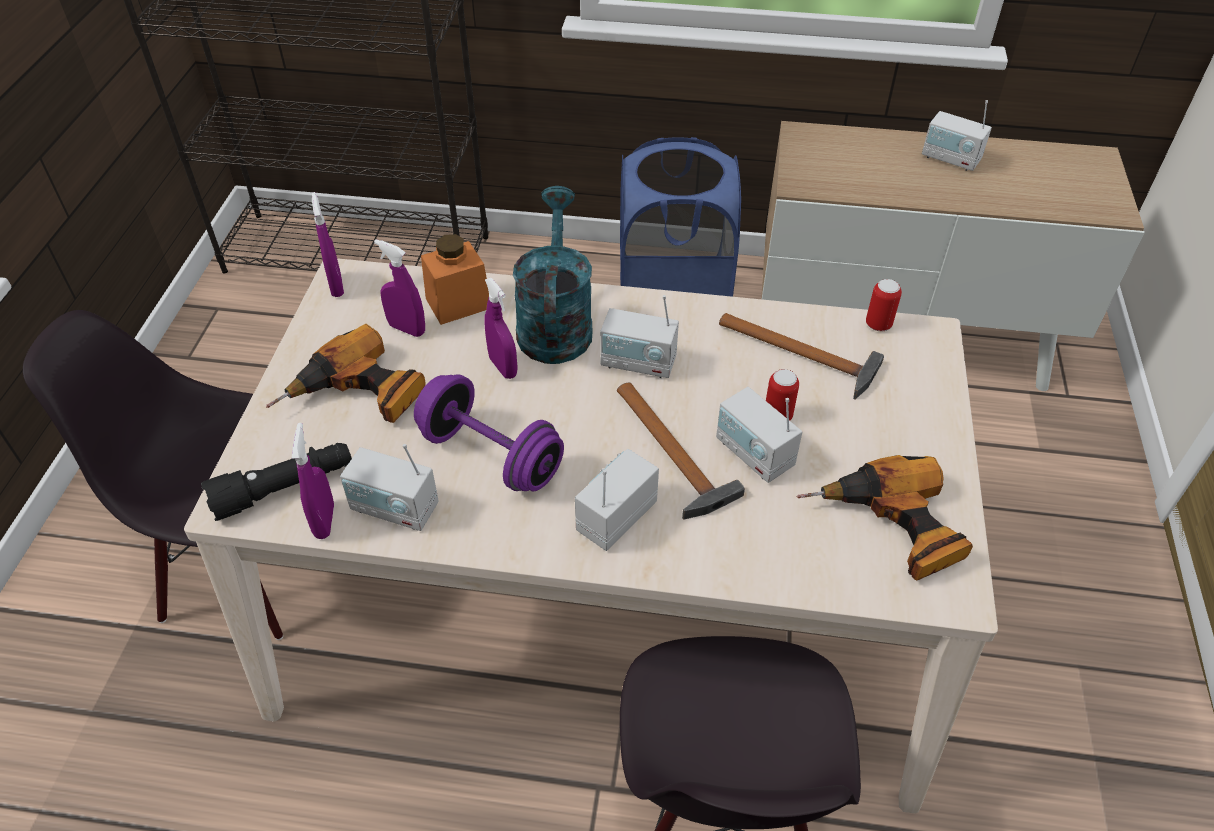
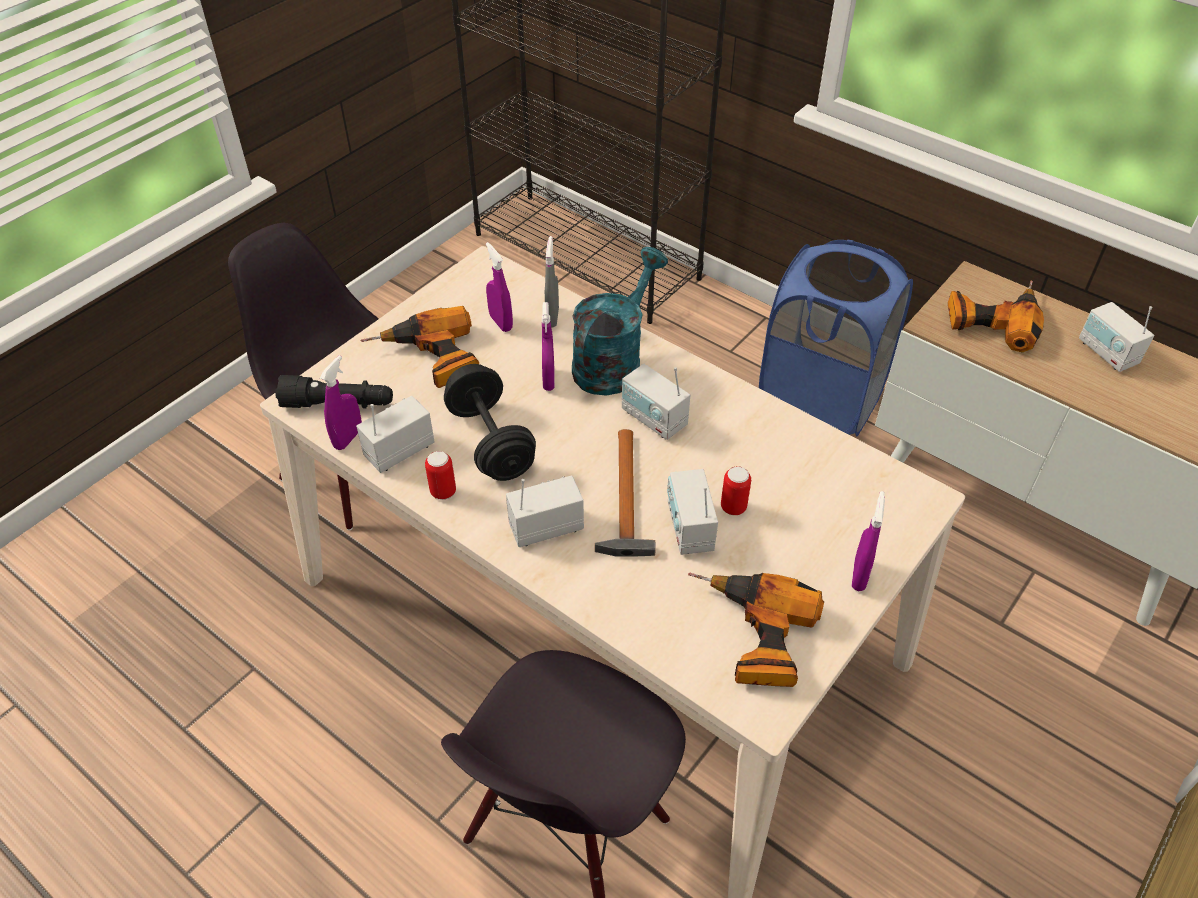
camera: 30 degrees right, 0 degrees up
purple spray bottle [312,192,344,297] -> purple spray bottle moved to [852,491,885,591]
radio [340,444,439,531] -> radio turned 90 degrees clockwise [356,396,434,473]
purple dumbbell [414,375,564,491] -> black dumbbell [444,364,536,481]
orange jar [421,234,489,325] -> grey spray bottle [545,236,559,328]
hammer [719,313,884,399] -> none
can [866,279,902,331] -> can moved to [425,451,456,500]
none -> power drill [948,280,1044,353]

